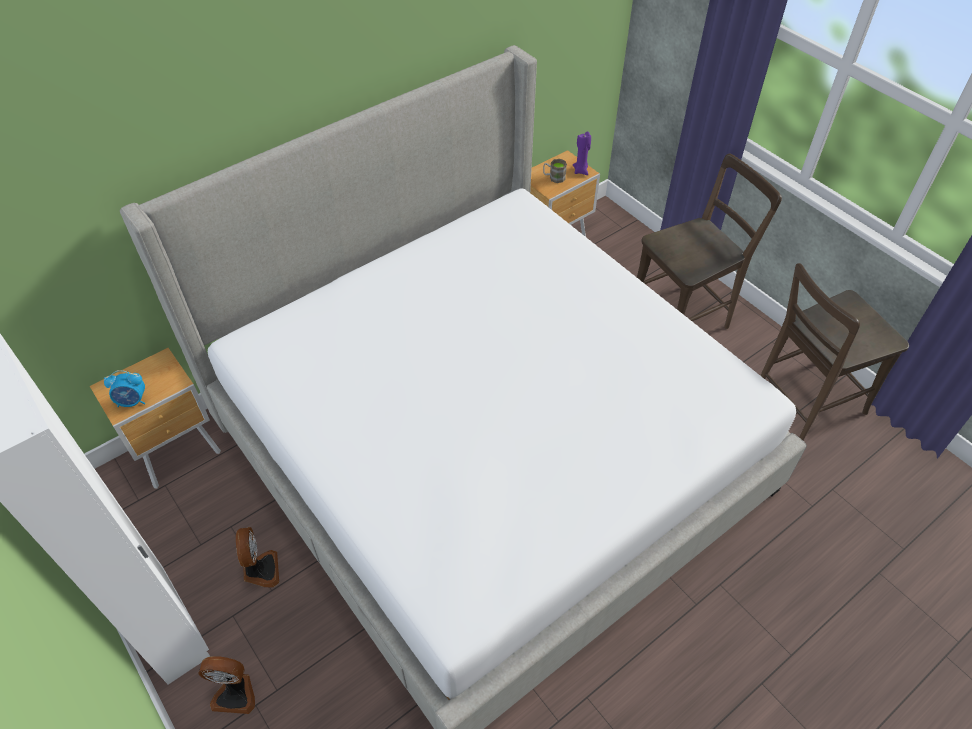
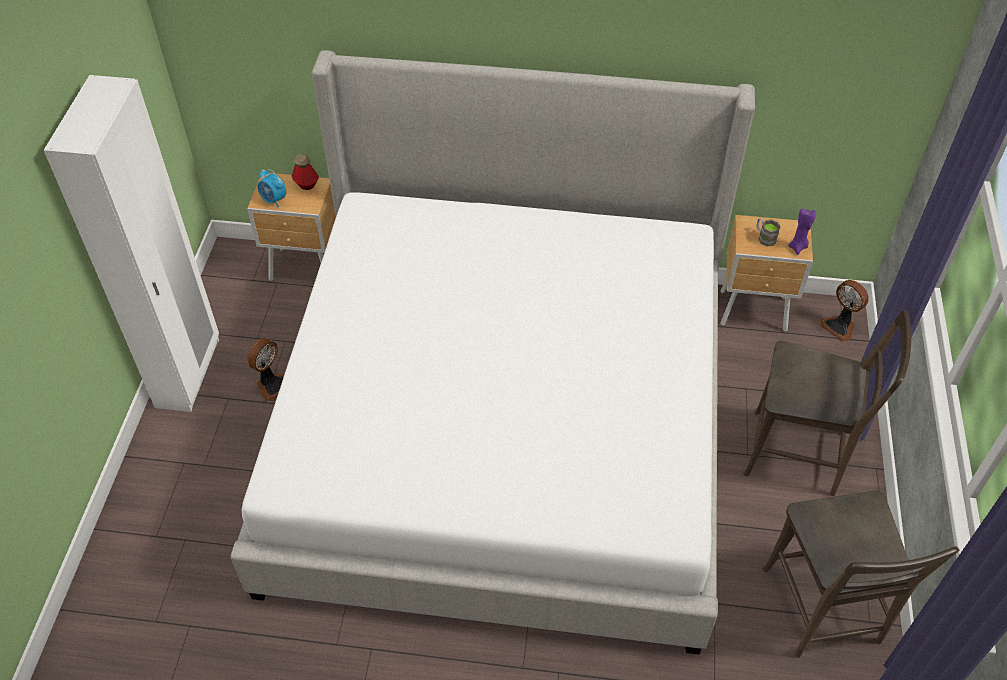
camera: 45 degrees right, 0 degrees up
fan [199,656,255,714] -> fan moved to [819,280,869,342]
brown chair [760,263,909,440] -> brown chair turned 120 degrees counterclockwise [763,491,959,658]
none -> bottle [292,154,319,190]

